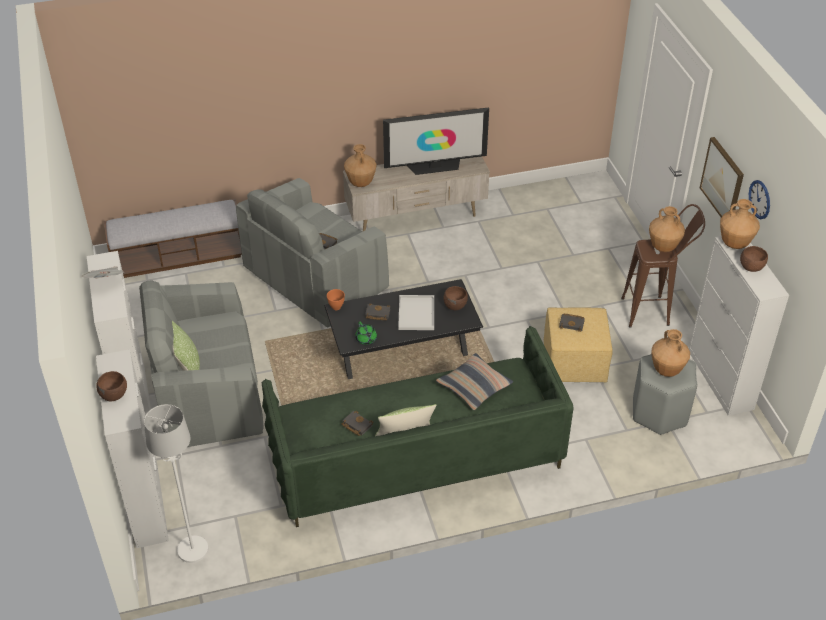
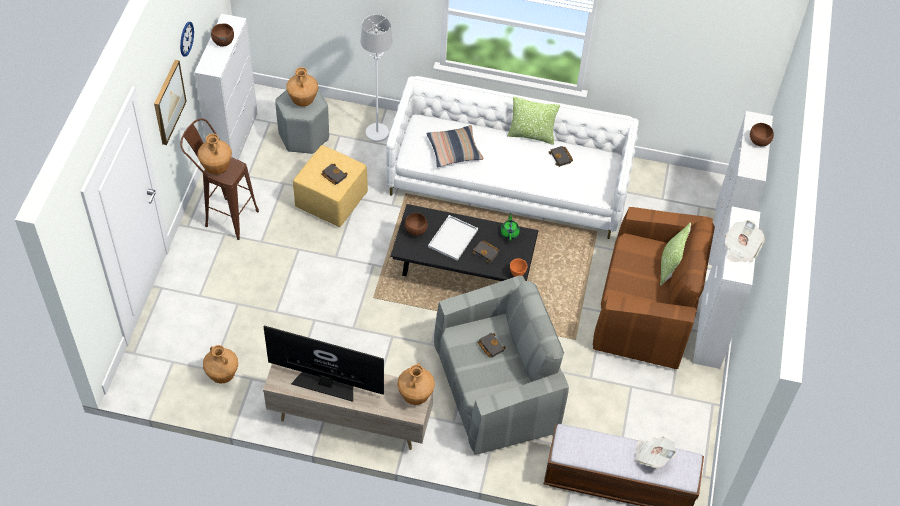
camera: 155 degrees left, 10 degrees up
grey armchair [139,280,263,447] -> brown armchair [593,207,715,369]
white floor lamp [144,404,208,563] -> white floor lamp moved to [360,14,393,142]
green sofa [262,326,574,527] -> white sofa [386,76,639,239]
brown vase [720,199,760,249] -> brown vase moved to [203,345,238,384]
none -> newspaper [635,437,676,468]

